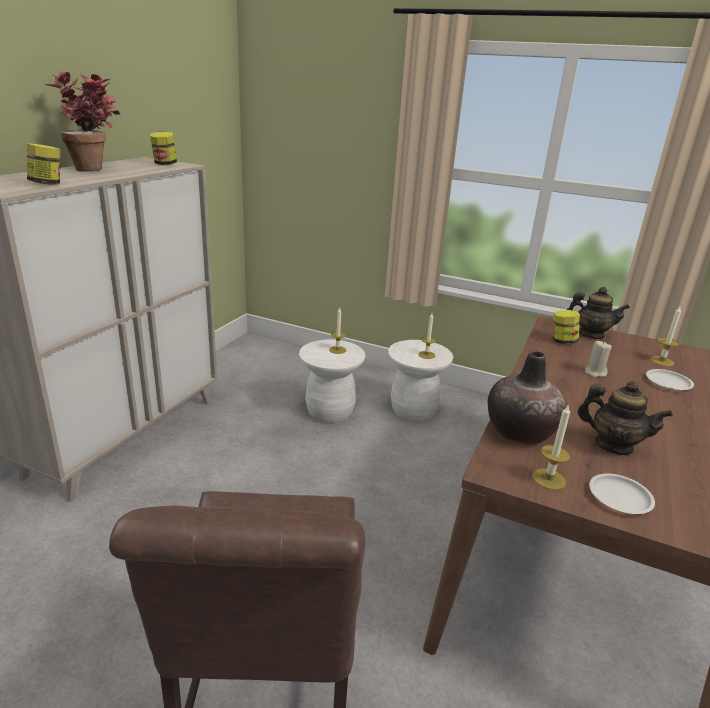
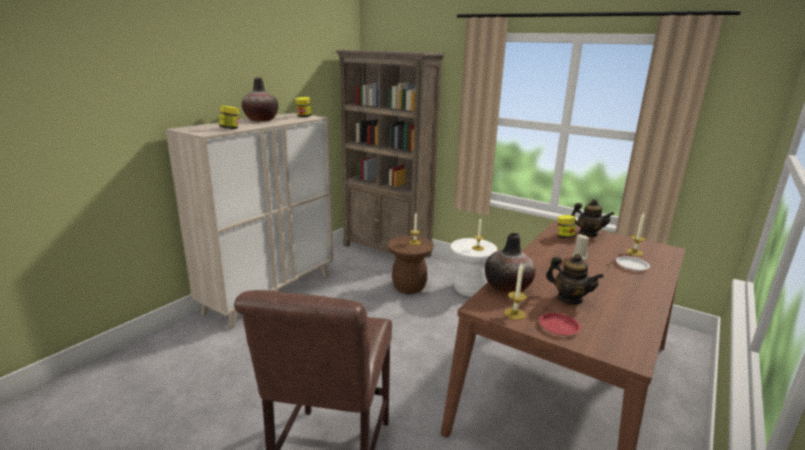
camera: 10 degrees right, 5 degrees down
potted plant [44,71,120,172] -> vase [242,77,278,121]
white stool [299,340,365,423] -> brown stool [387,236,434,294]
white plate [589,474,655,514] -> red plate [539,313,581,335]
none -> brown bookcase [336,50,445,257]

